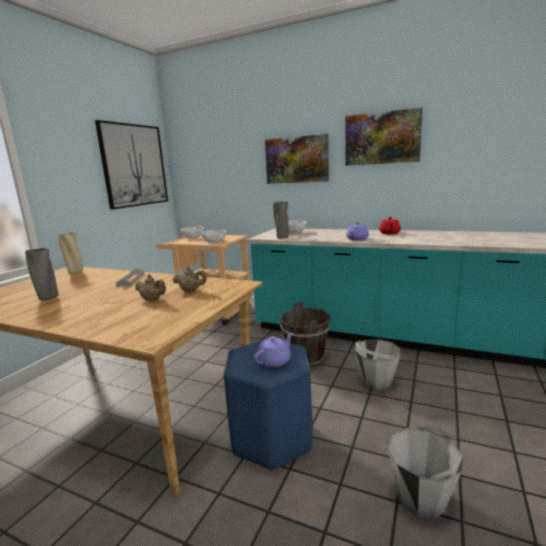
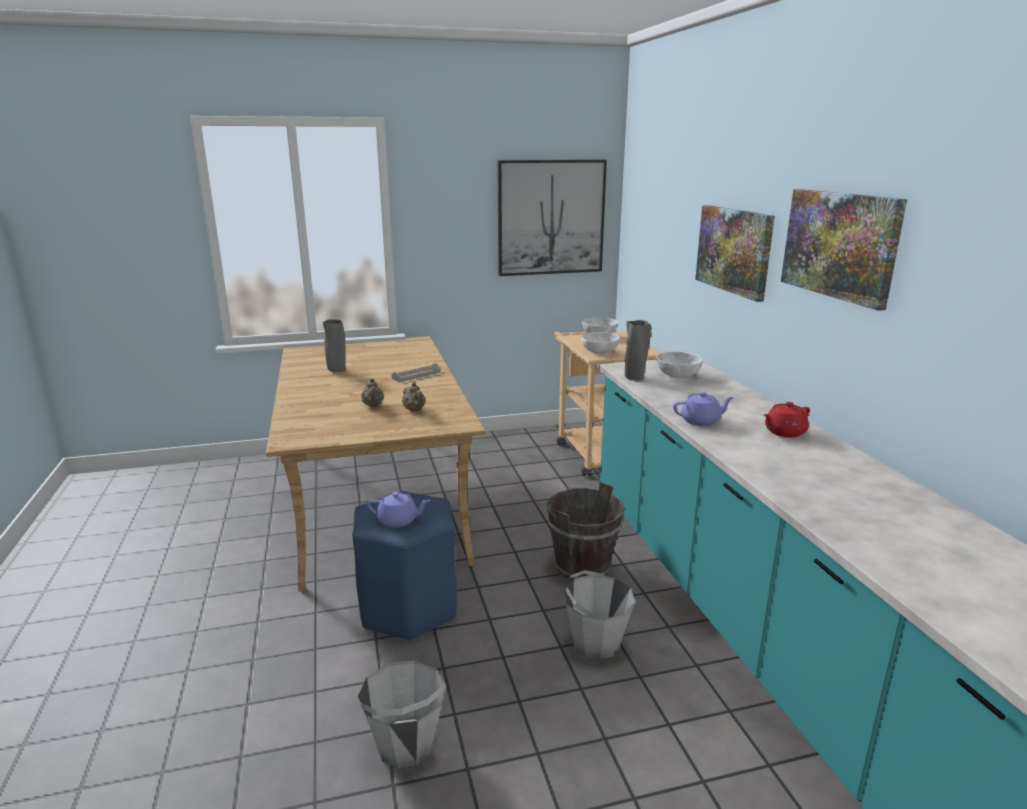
camera: 50 degrees right, 5 degrees up
beige vase [59,233,83,274] -> none

